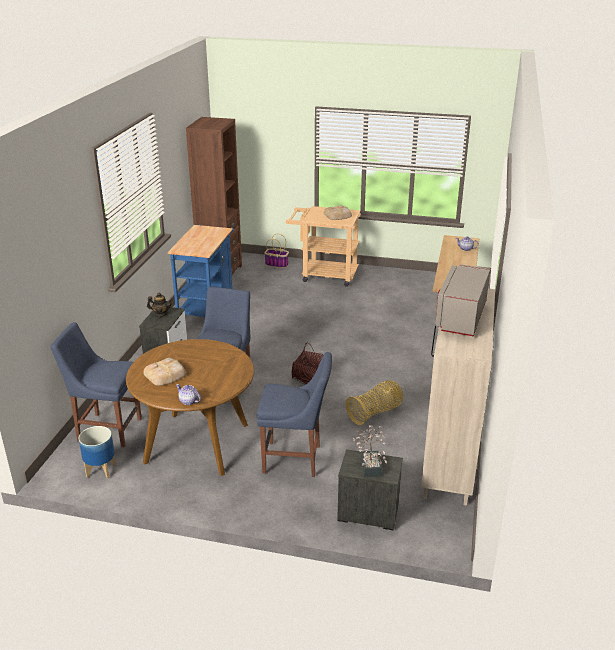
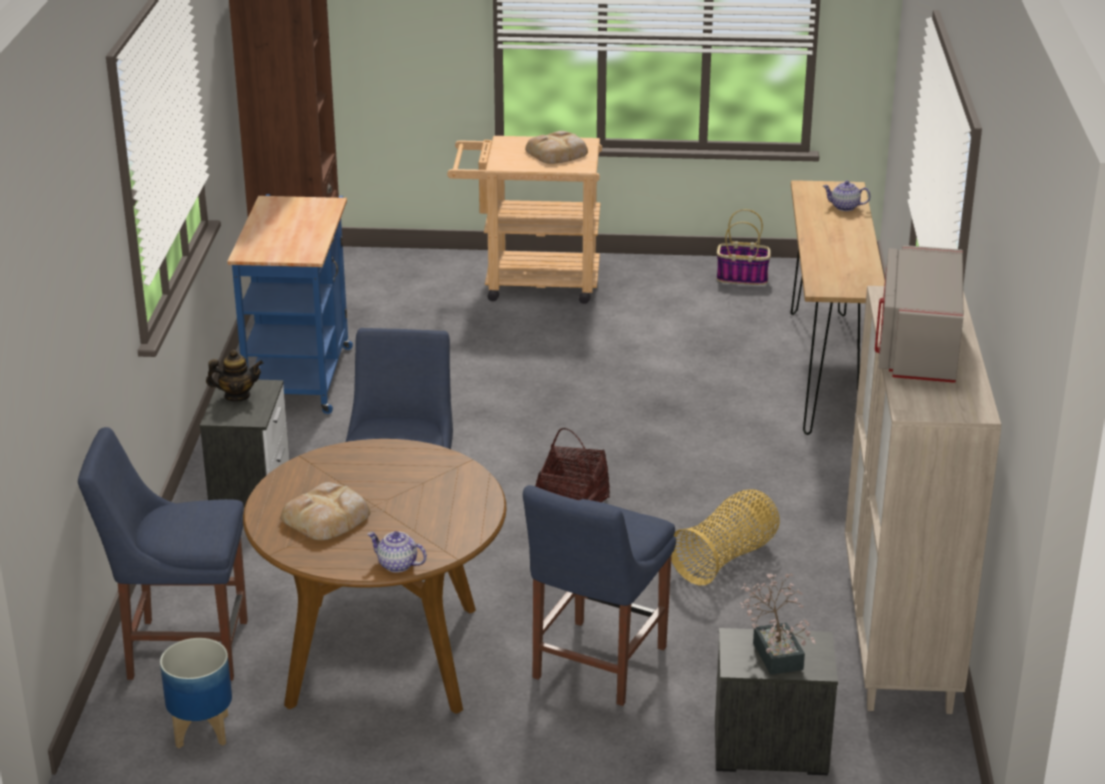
camera: 10 degrees left, 0 degrees up
blue chair [257,352,332,477] -> blue chair turned 120 degrees clockwise [523,485,676,706]
basket [264,234,289,268] -> basket moved to [717,209,771,285]

